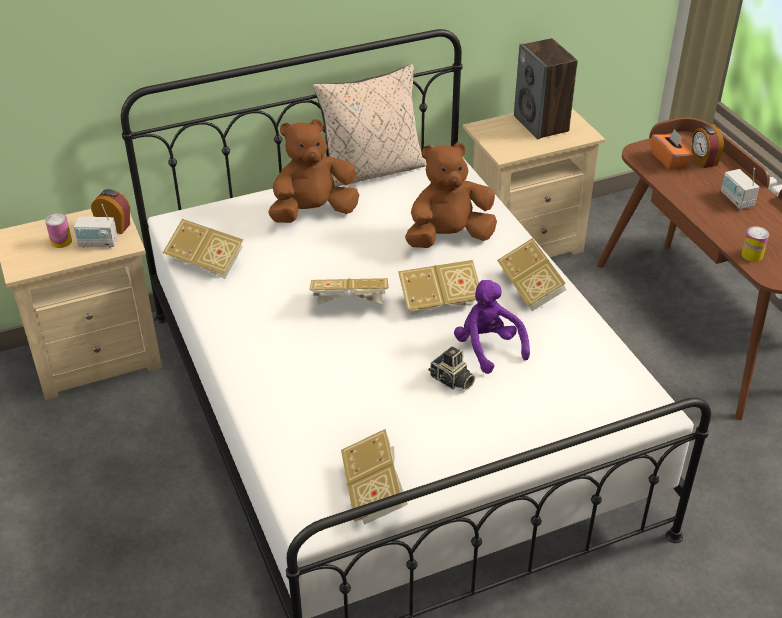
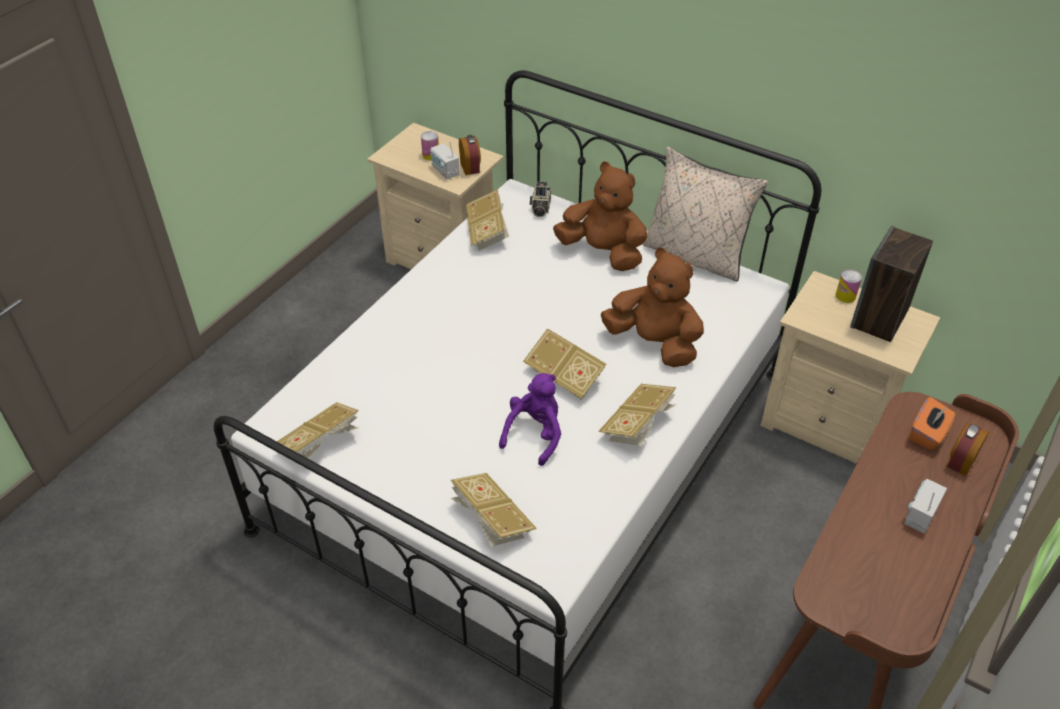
camera: 55 degrees right, 5 degrees up
book [309,278,389,306] -> book moved to [450,473,537,547]
camera [428,347,475,390] -> camera moved to [530,182,551,217]
can [741,226,769,262] -> can moved to [836,269,862,303]

